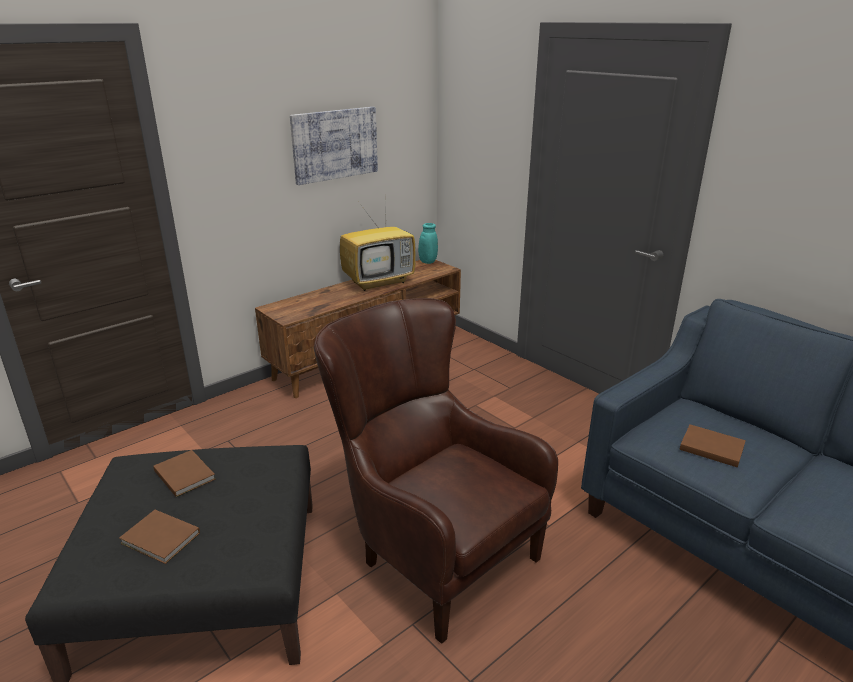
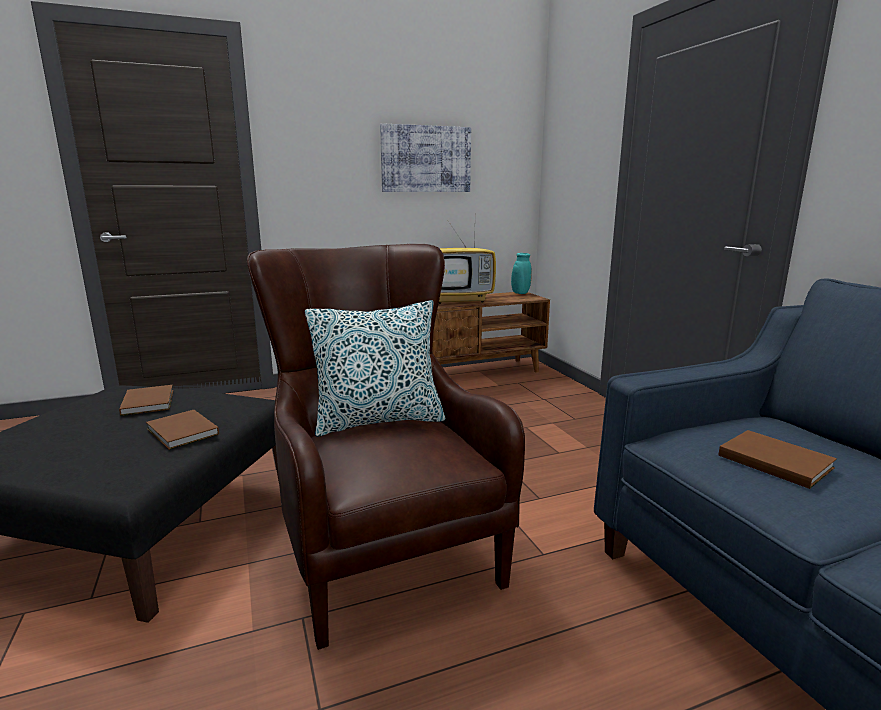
camera: 20 degrees right, 10 degrees down
brown book [119,510,200,564] -> brown book moved to [146,410,219,450]
none -> pillow [305,300,445,437]

